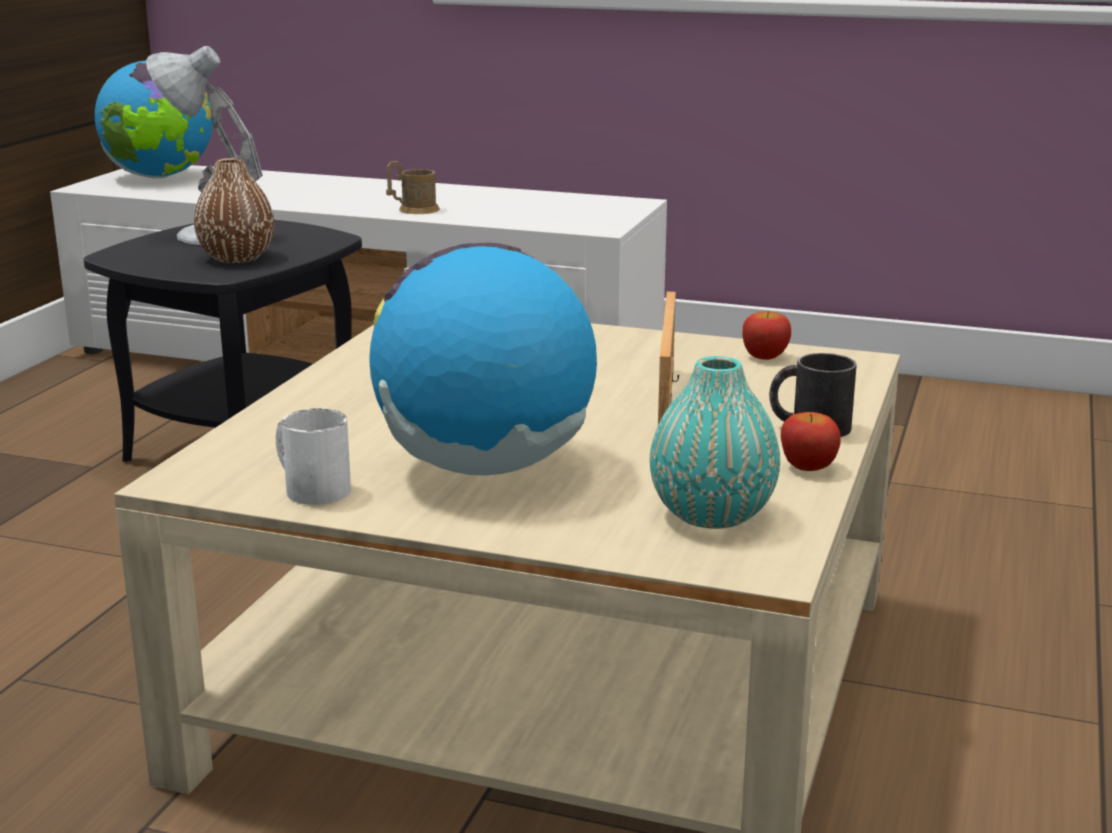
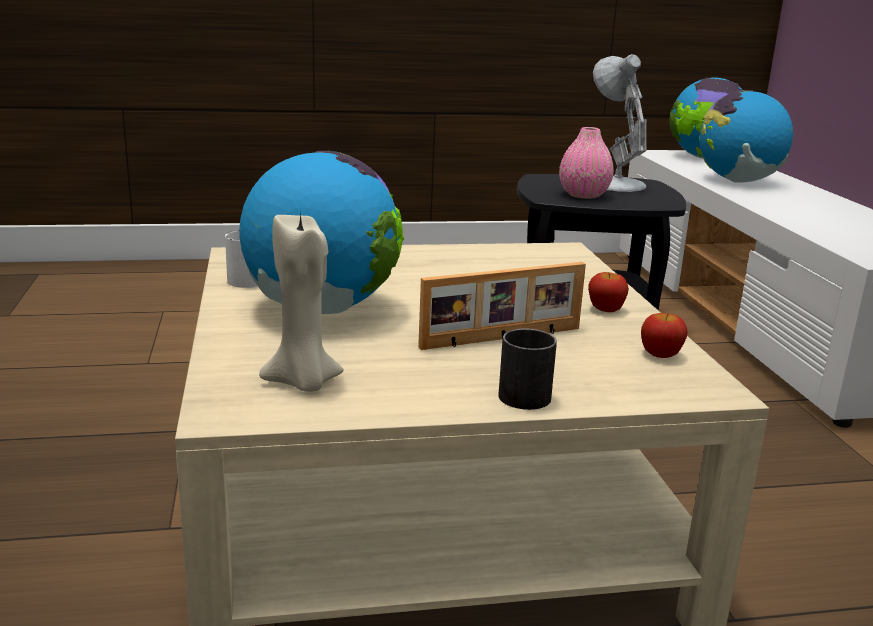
camera: 60 degrees right, 0 degrees up
brown vase [194,158,274,263] -> pink vase [559,127,614,199]
brown mug [386,161,440,214] -> none
turquoise vase [650,356,780,529] -> beige candle [259,212,344,392]
apple [781,412,841,471] -> apple moved to [588,272,629,312]
none -> globe [699,90,793,183]

